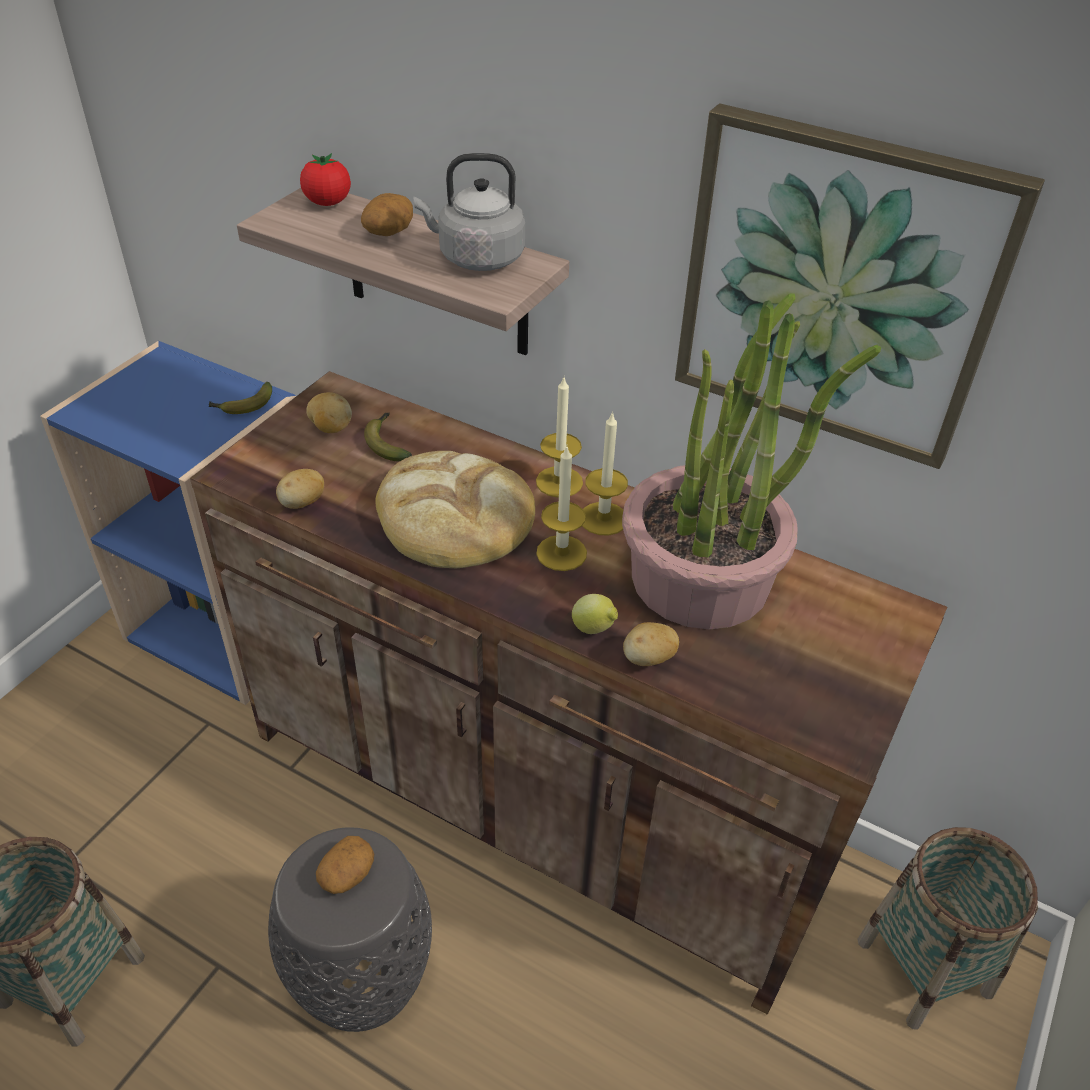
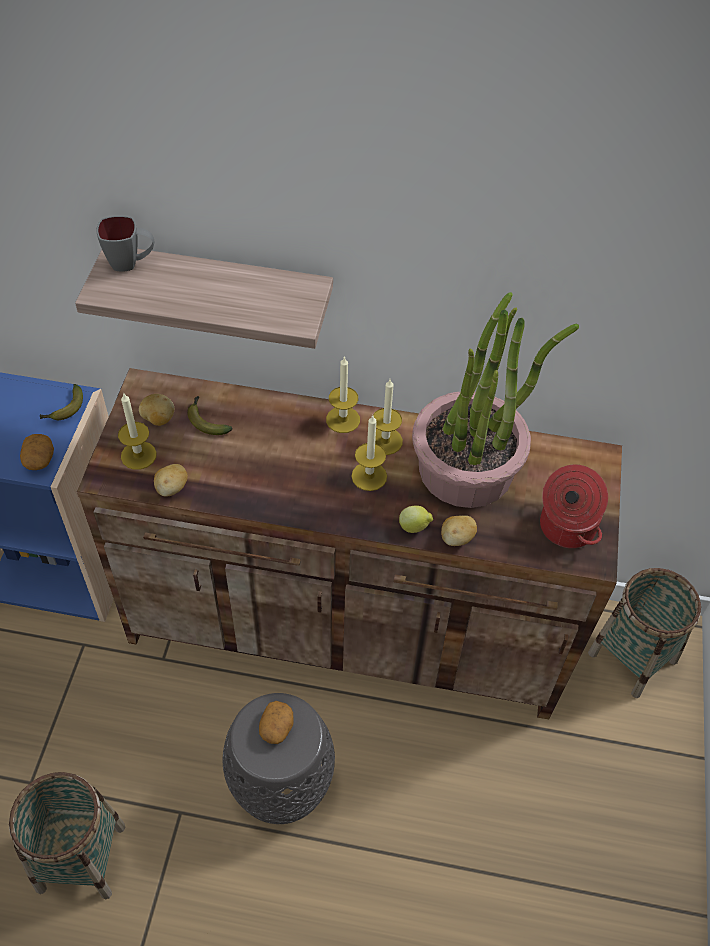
camera: 20 degrees left, 10 degrees up
tomato [300,153,351,206] -> grey mug [96,216,154,272]
potato [361,193,413,236] -> potato moved to [20,434,54,470]
bread [375,451,535,568] -> none
grey kettle [414,153,525,271] -> none
picture [675,104,1045,469] -> none
none -> candle [118,392,157,470]
none -> cooking pot [540,464,608,548]

